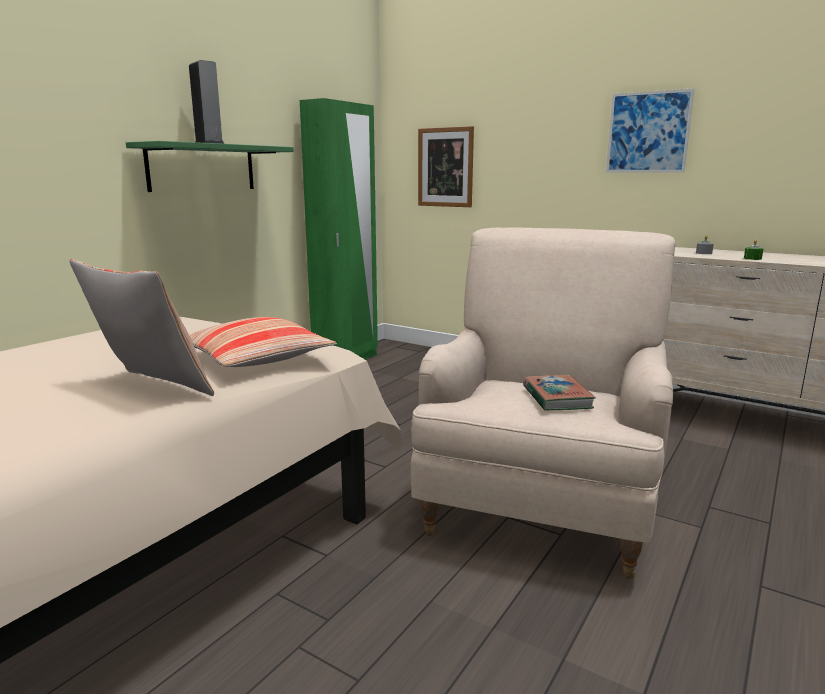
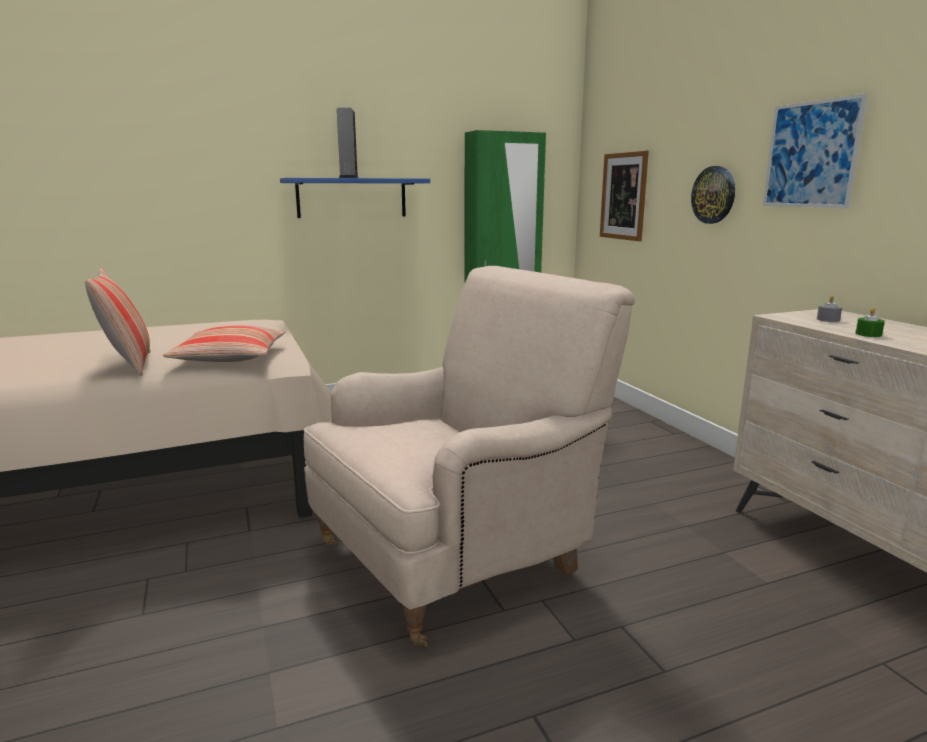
camera: 35 degrees right, 0 degrees up
green shelf [126,141,294,192] -> blue shelf [280,178,430,218]
book [523,375,596,411] -> none
none -> wall clock [691,166,735,224]

